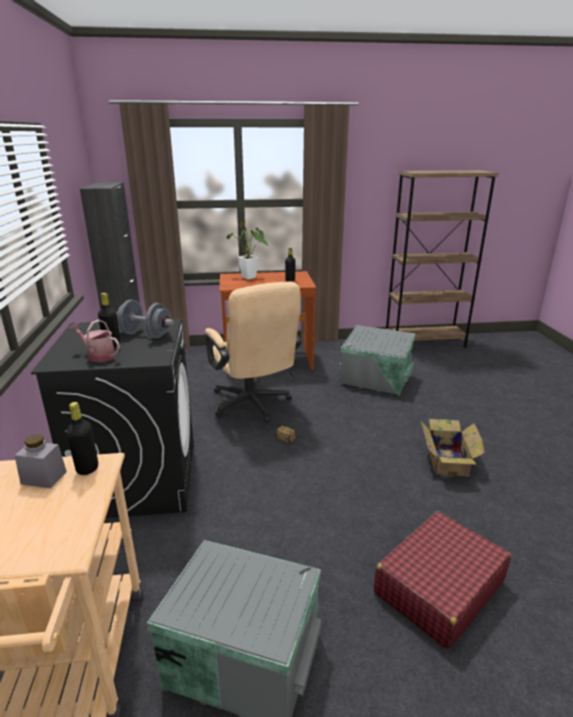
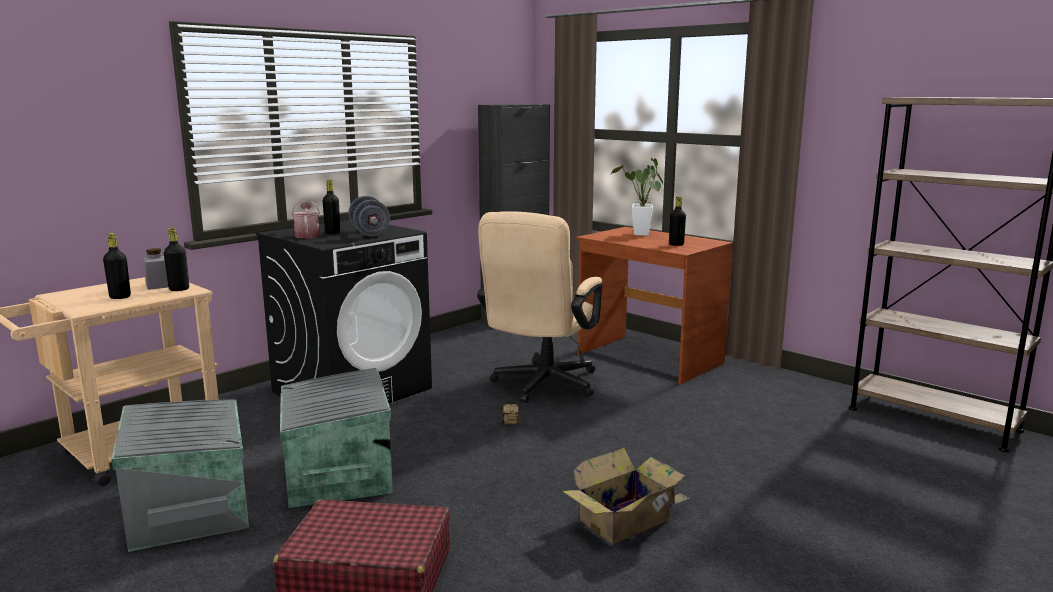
camera: 50 degrees right, 10 degrees down
grey storage box [339,325,415,396] -> grey storage box moved to [280,368,393,508]
none -> black bottle [103,233,131,299]

